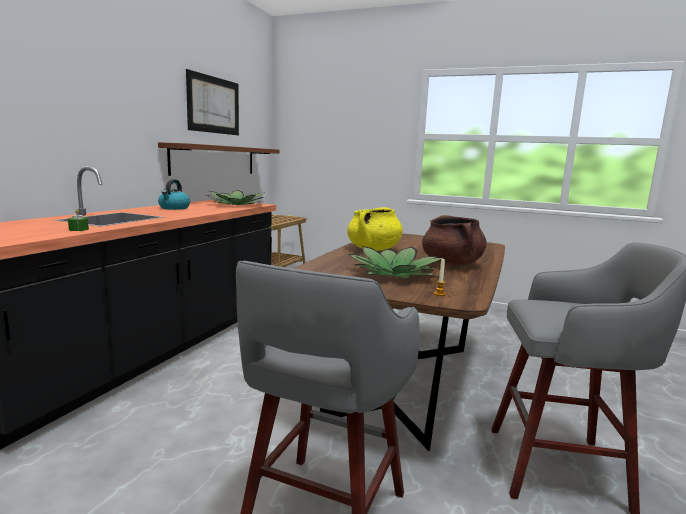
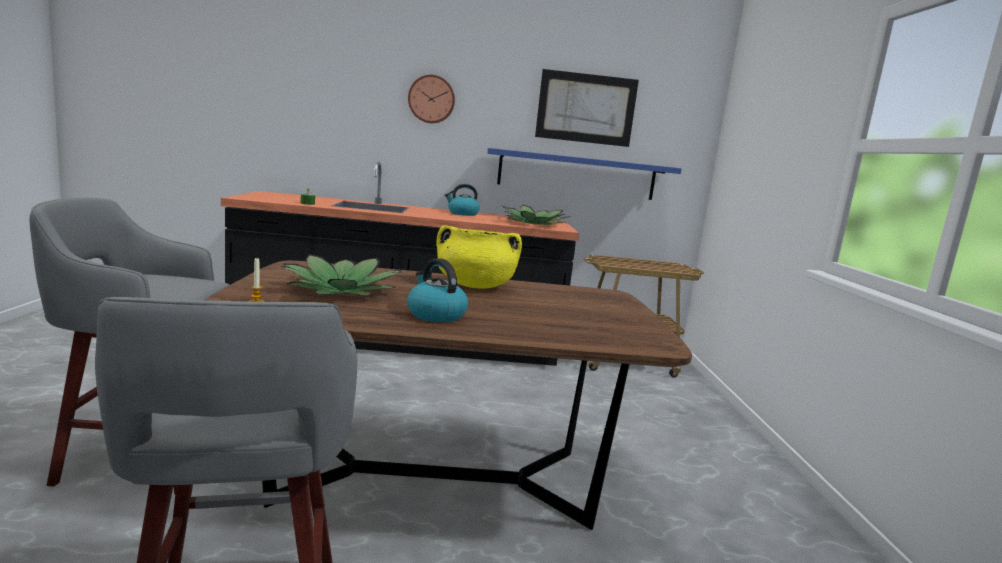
camera: 65 degrees right, 0 degrees up
brown shelf [158,142,280,176] -> blue shelf [487,148,682,200]
brown cooking pot [422,215,487,266] -> kettle [407,258,468,322]
none -> wall clock [408,75,455,123]

